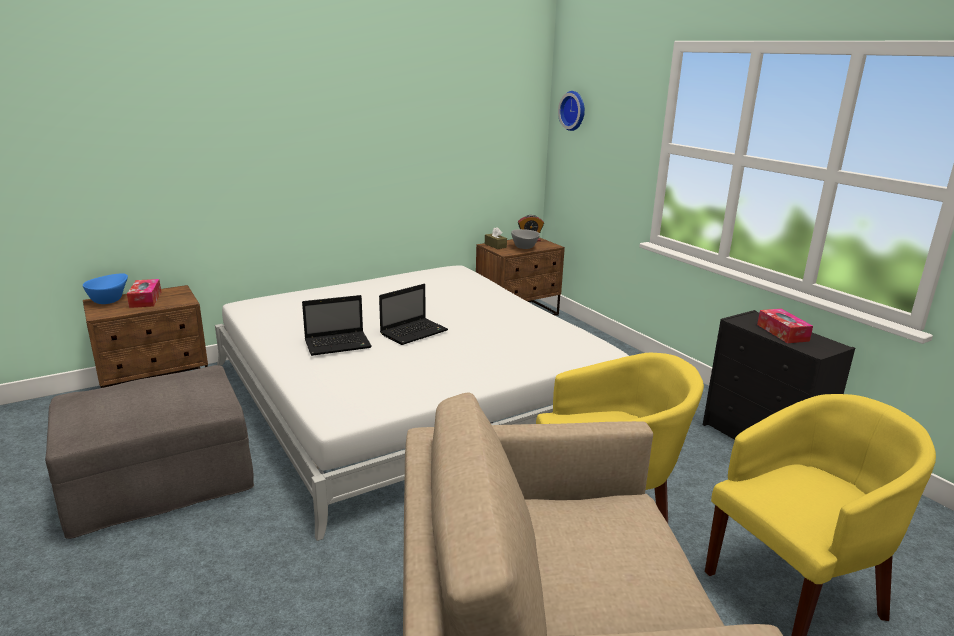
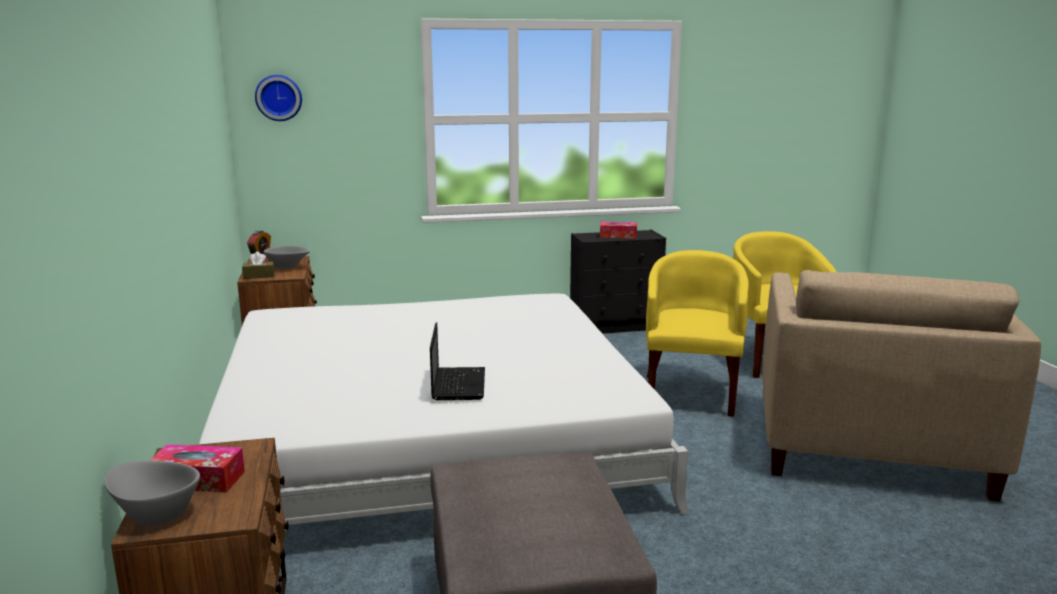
camera: 70 degrees left, 5 degrees down
blue bowl [83,273,128,304] -> grey bowl [104,461,200,526]
laptop [379,284,448,345] -> none

